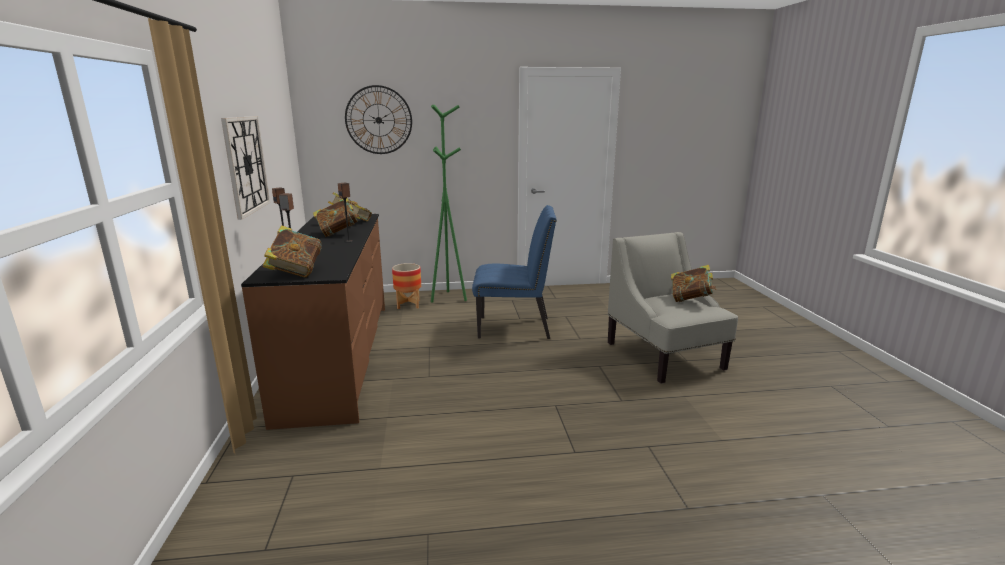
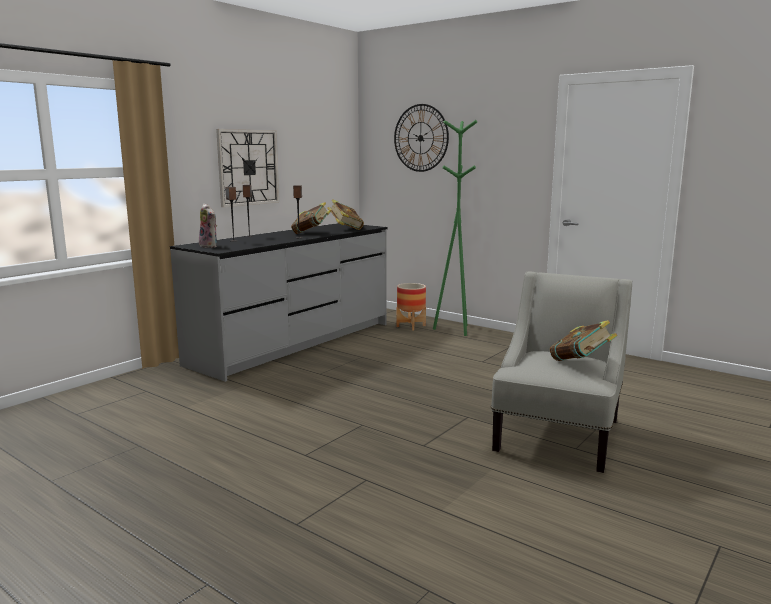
camera: 45 degrees right, 5 degrees down
brown dresser [241,214,385,430] -> grey dresser [170,223,387,382]
book [262,225,322,277] -> plush toy [199,203,217,248]
blue chair [472,205,557,339] -> none

